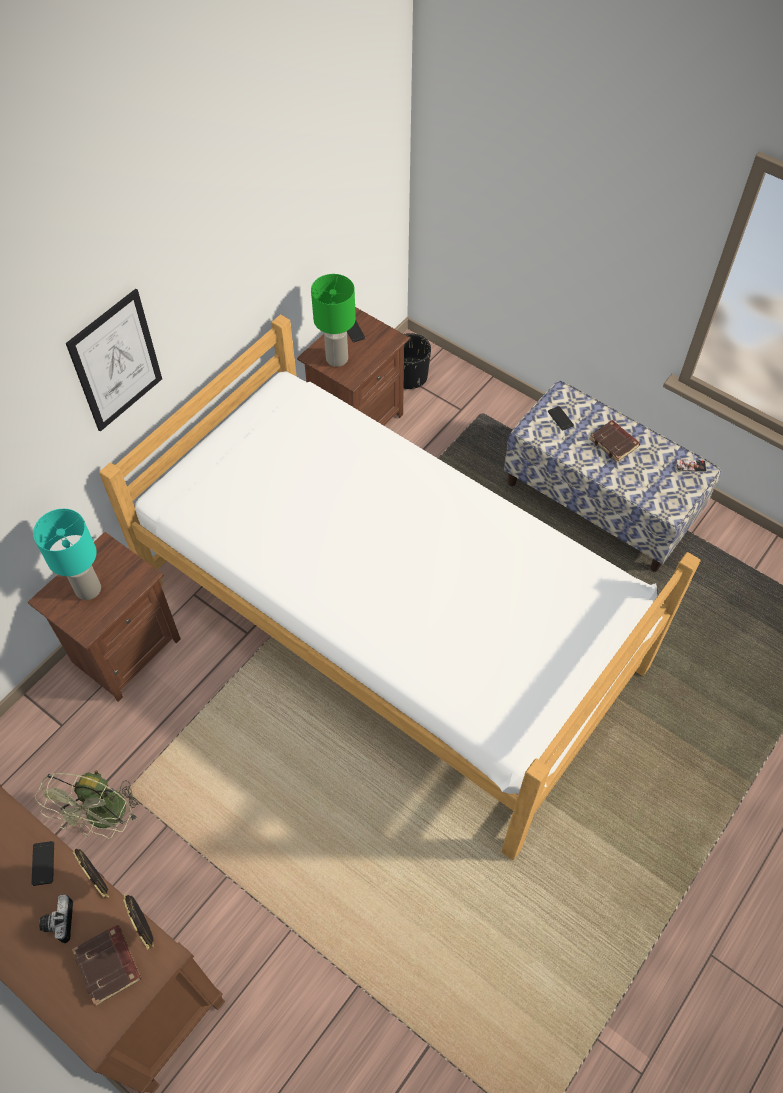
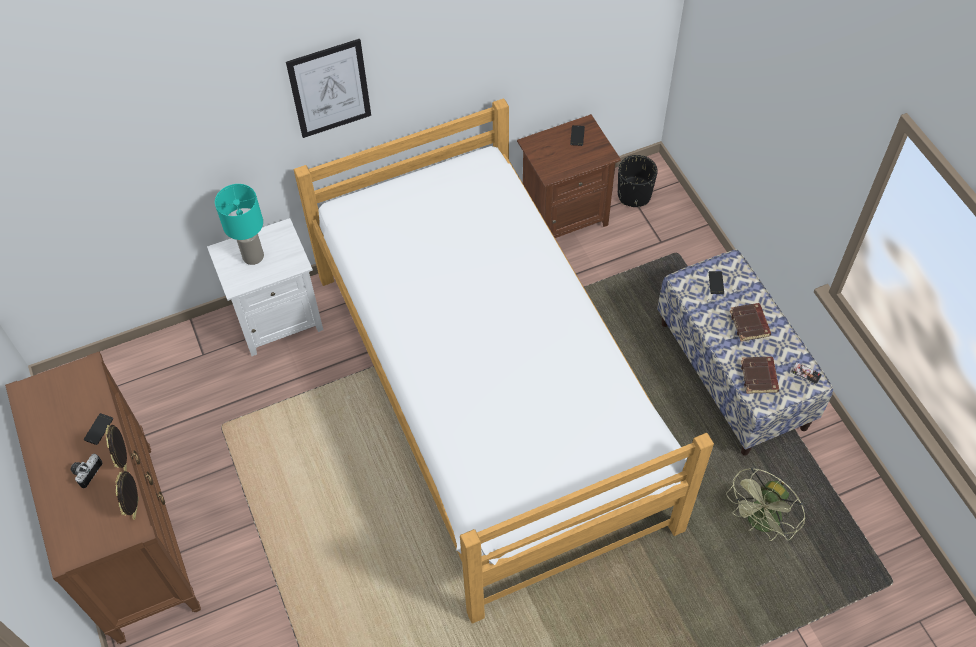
camera: 30 degrees right, 0 degrees up
brown nightstand [28,532,181,702] -> white nightstand [207,218,323,356]
green fan [35,770,140,839] -> green fan moved to [726,467,805,541]
brown book [72,925,142,1006] -> brown book moved to [741,357,779,394]
green table lamp [311,274,356,367] -> none

